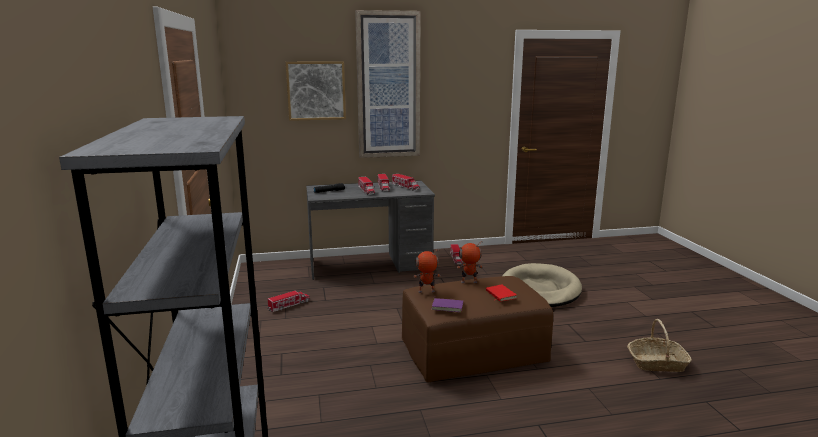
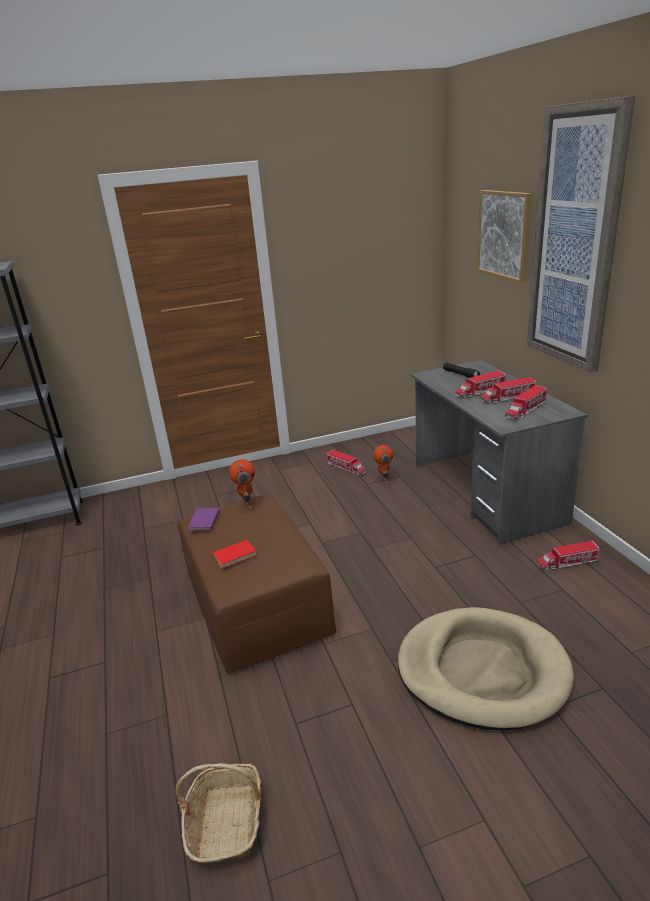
camera: 85 degrees right, 10 degrees up
toy robot [457,241,483,283] -> toy robot moved to [373,445,393,484]

